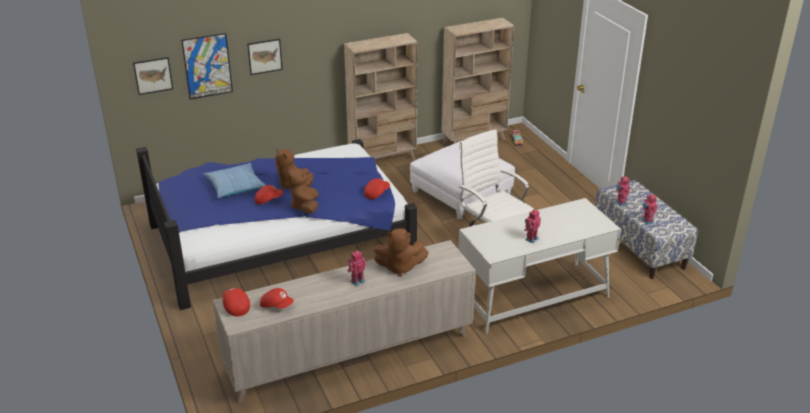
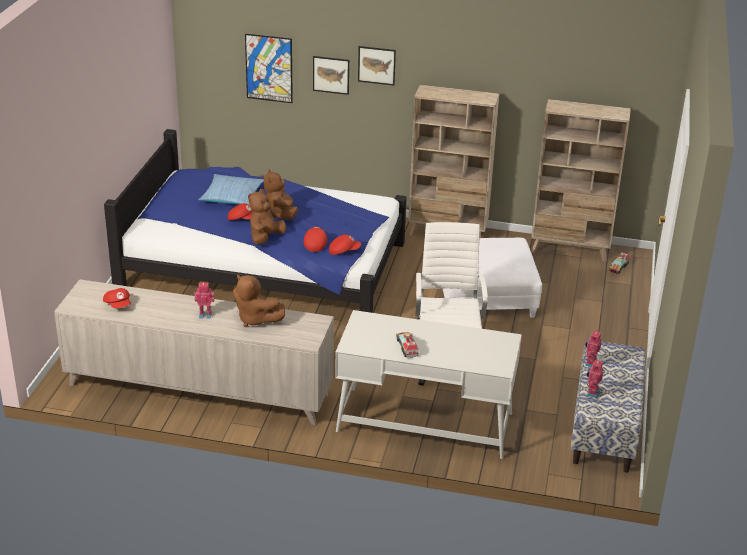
camera: 35 degrees right, 0 degrees up
picture [133,57,173,95] -> picture moved to [358,46,396,86]
red cap [223,288,250,317] -> red cap moved to [304,227,327,252]
toy robot [524,209,541,243] -> toy truck [396,332,419,358]

